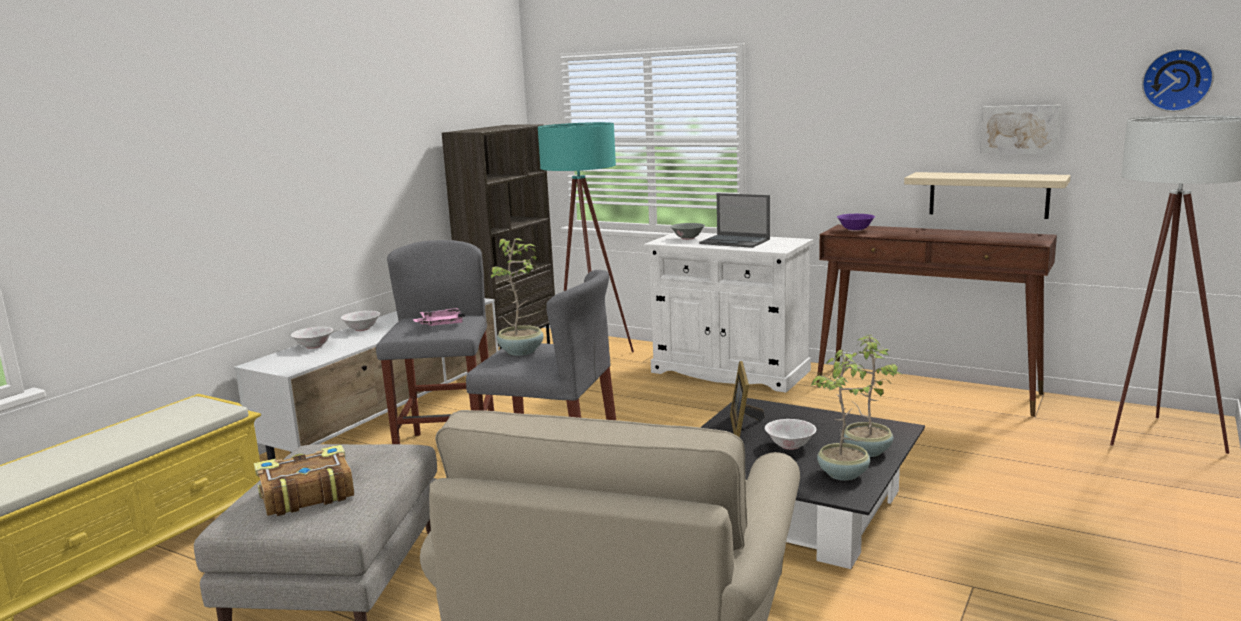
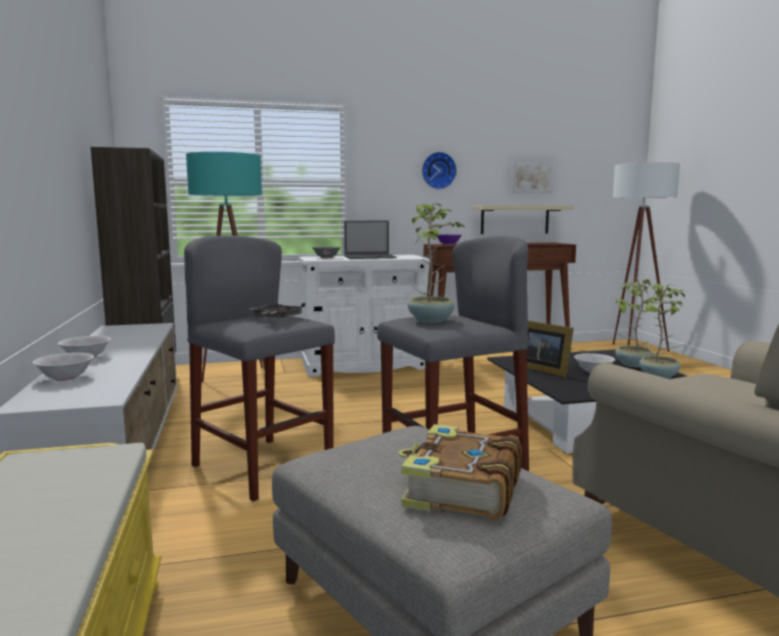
camera: 45 degrees left, 5 degrees down
pink tray [413,308,465,326] -> grey tray [249,303,305,319]
wall clock [1142,49,1214,112] -> wall clock moved to [422,152,457,189]

